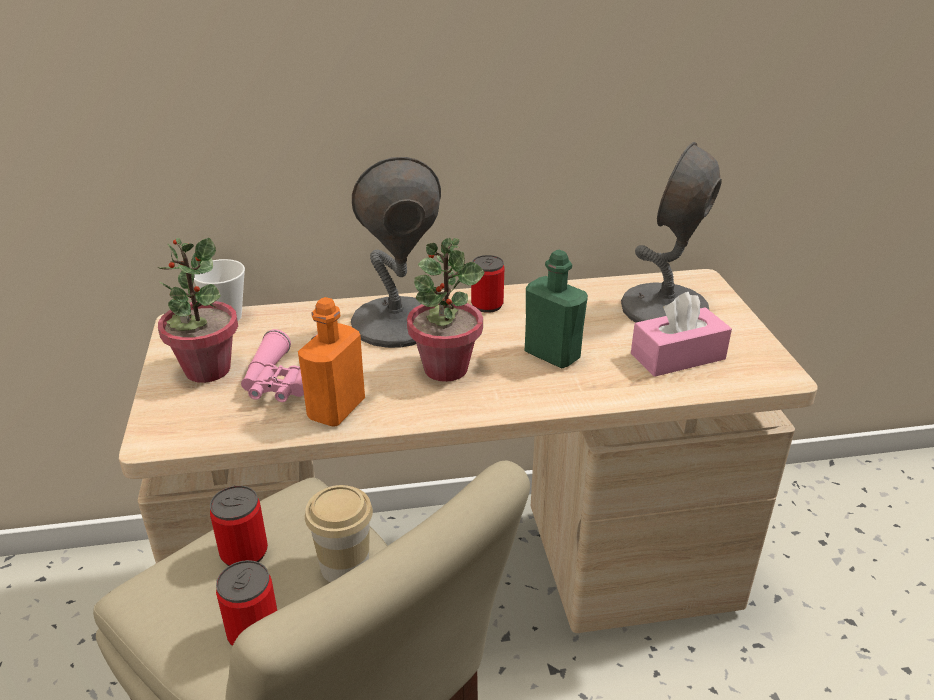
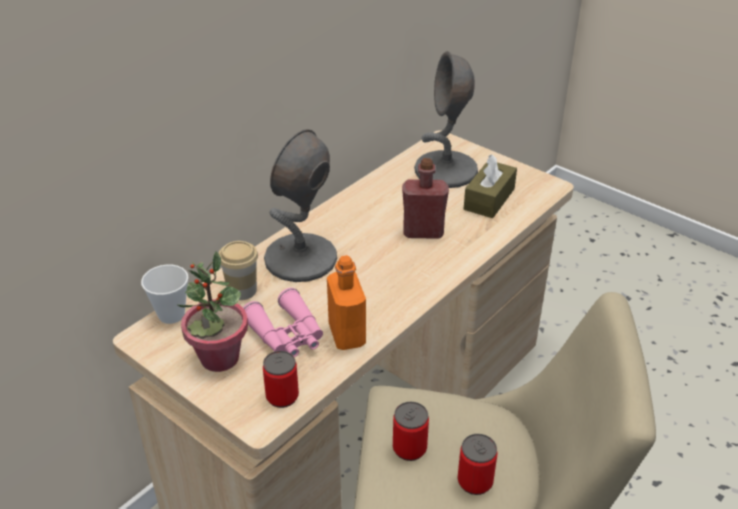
camera: 40 degrees left, 5 degrees up
cup [305,485,373,582] -> cup moved to [219,241,258,300]
potted plant [407,238,485,382] -> none
can [471,255,504,313] -> can moved to [263,351,299,408]
green bottle [525,250,588,369] -> red bottle [402,158,449,239]
pink tissue box [631,292,732,377] -> brown tissue box [464,155,517,218]

